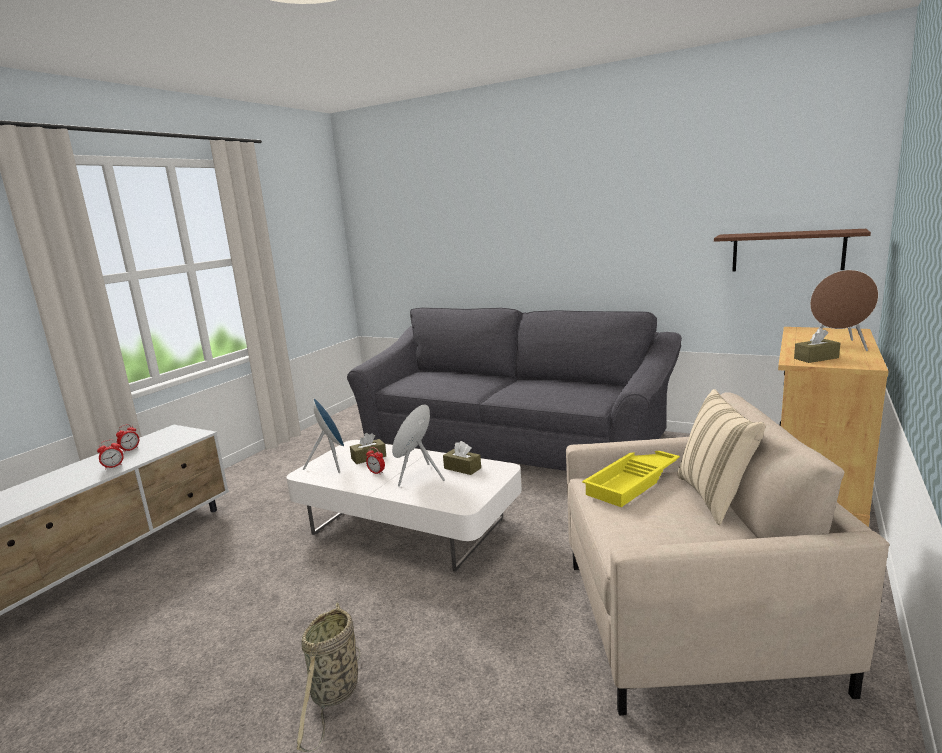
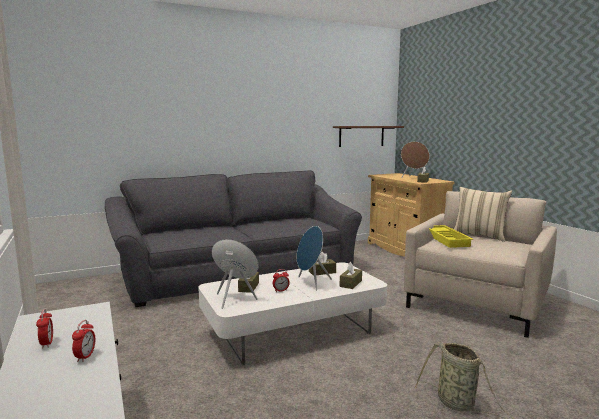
camera: 55 degrees left, 5 degrees down
none -> brown tissue box [340,262,362,289]

